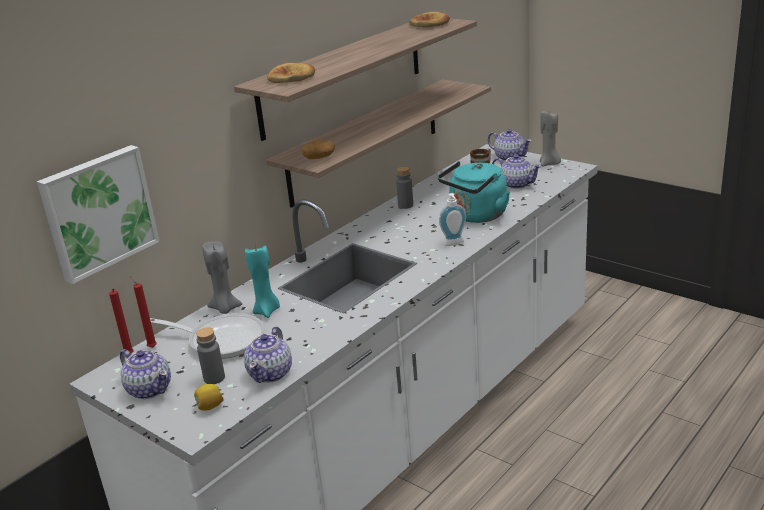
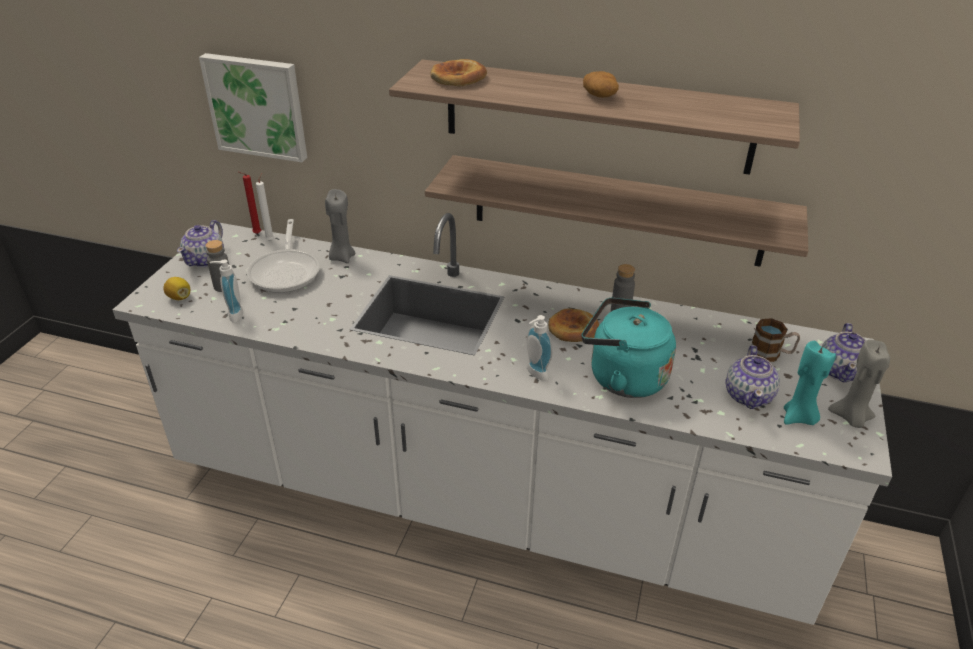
camera: 65 degrees right, 10 degrees up
red candle [130,276,157,348] -> white candle [256,173,274,241]
teapot [244,326,292,383] -> soap dispenser [210,259,243,323]
turquoise candle [245,246,280,318] -> turquoise candle moved to [784,341,836,425]
potato [302,140,335,159] -> potato moved to [583,71,619,98]
bread [409,12,450,28] -> bread moved to [548,308,599,342]

